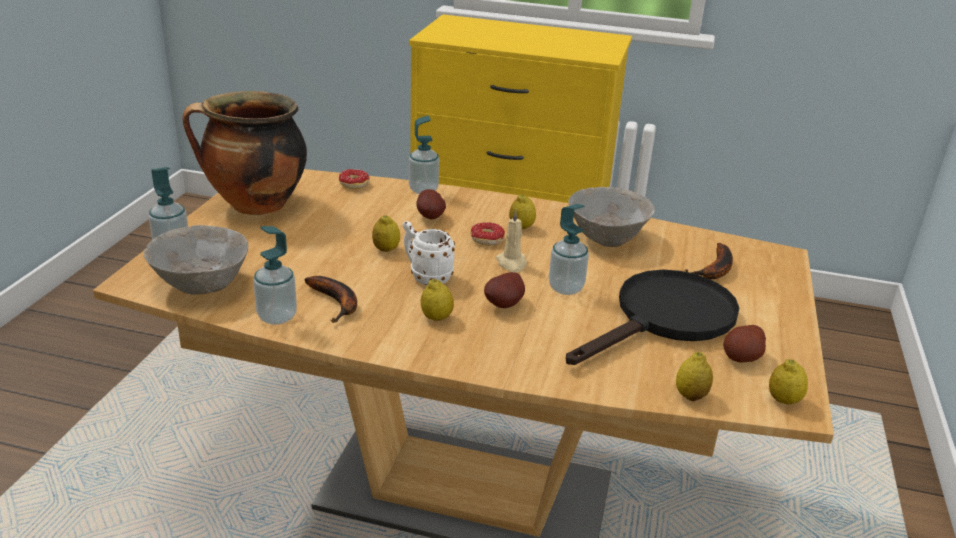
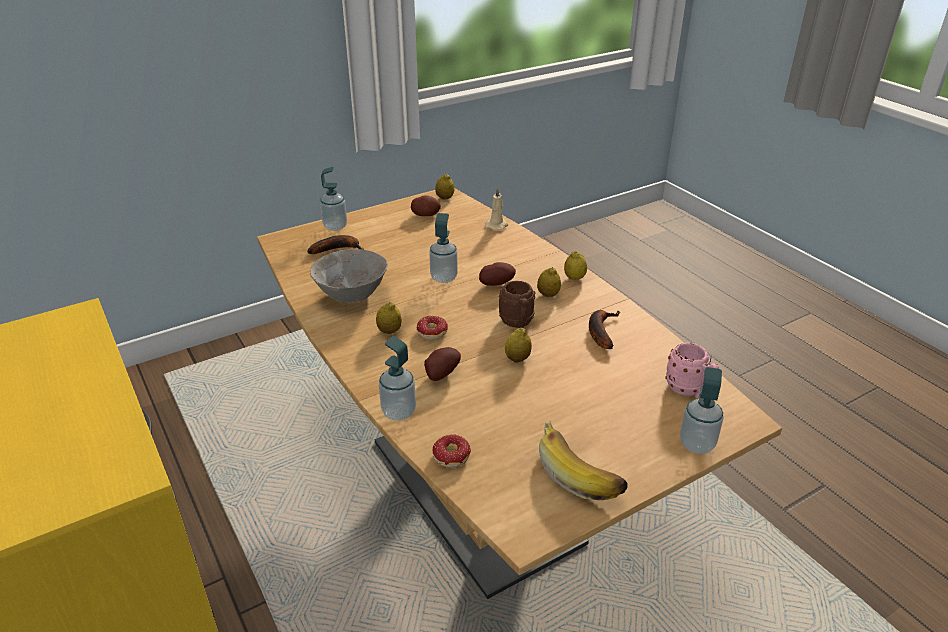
camera: 135 degrees left, 5 degrees up
grey bowl [143,225,248,295] -> pink mug [665,343,719,398]
cooking pot [182,91,307,215] -> banana [539,420,628,500]
soap dispenser [253,226,297,325] -> soap dispenser moved to [320,167,347,231]
white mug [403,221,455,285] -> brown mug [499,281,535,329]
beige candle [496,209,527,273] -> beige candle moved to [485,187,508,231]
black frying pan [566,270,740,365] -> none
lemon [676,352,713,401] -> lemon moved to [564,251,587,280]

